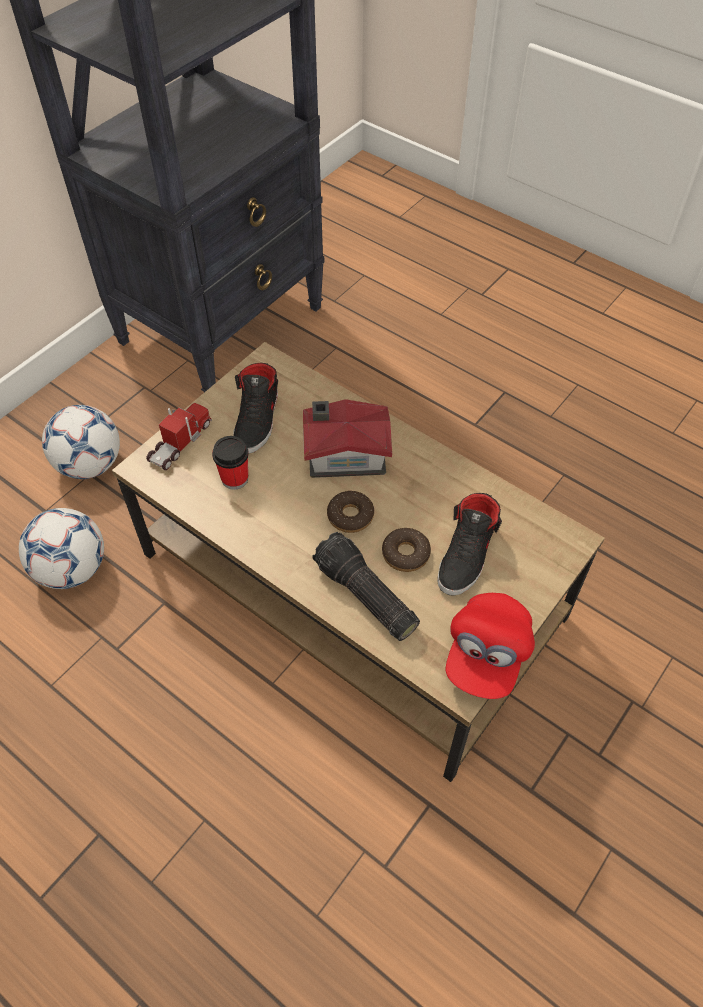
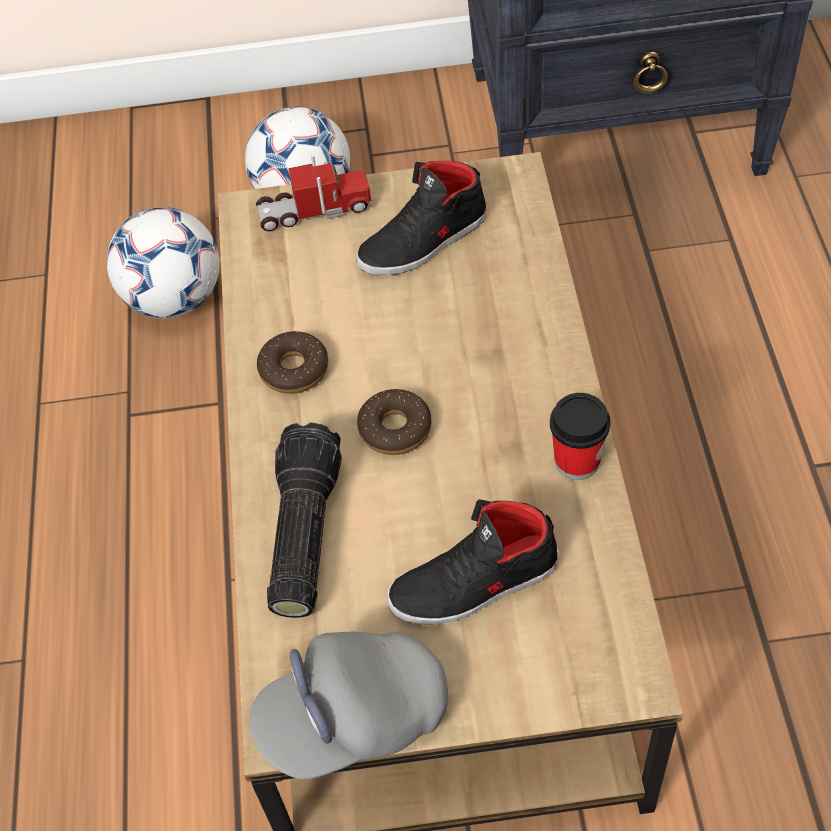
camera: 50 degrees right, 0 degrees up
cup [212,436,249,490] -> cup moved to [550,393,610,480]
toy house [303,399,392,478] -> none
donut [382,528,431,572] -> donut moved to [257,331,328,394]
red cap [446,593,535,699] -> grey cap [249,632,448,779]

